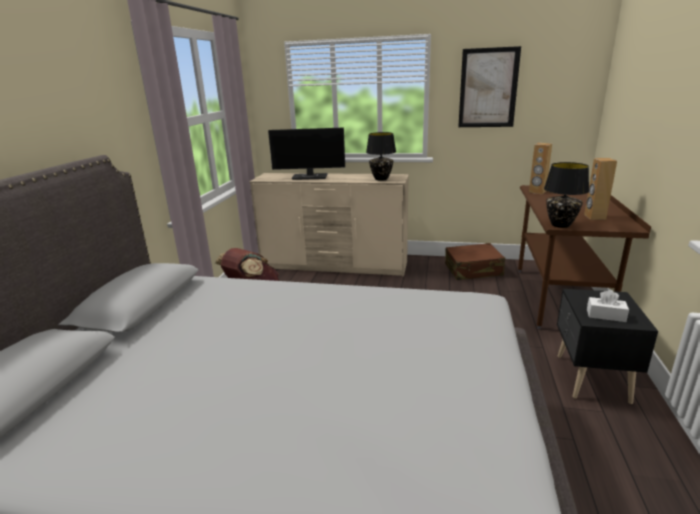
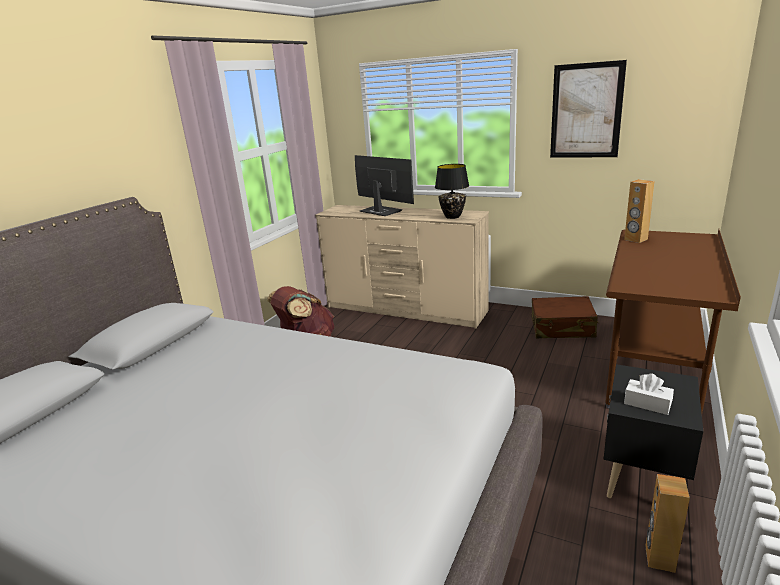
camera: 15 degrees right, 0 degrees up
monitor [268,127,345,180] -> monitor turned 150 degrees counterclockwise [355,155,414,216]
black table lamp [544,162,589,228] -> none
brown speaker [584,158,617,220] -> brown speaker moved to [645,474,690,573]

